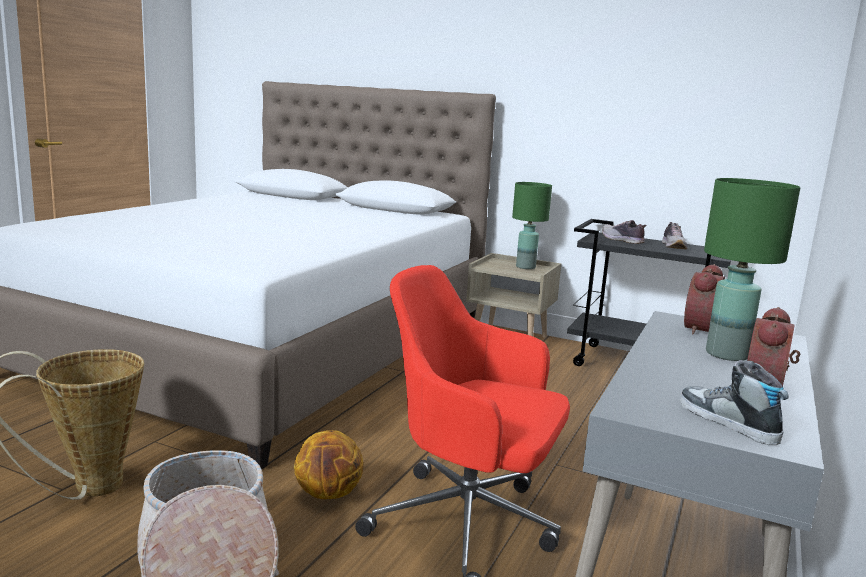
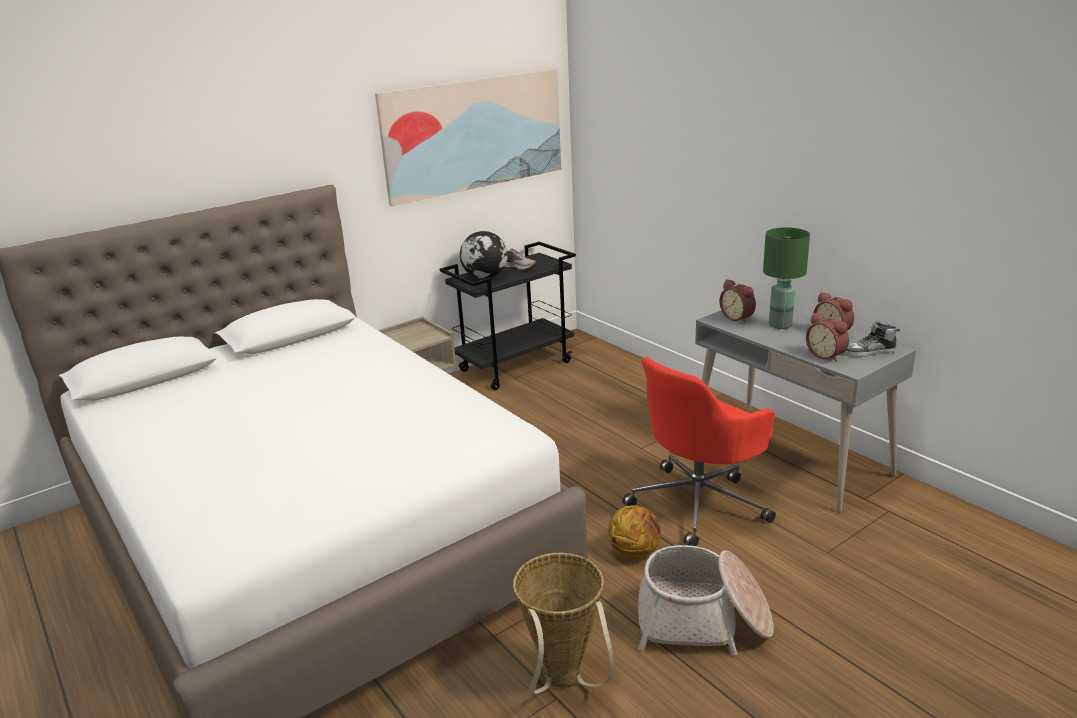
camera: 60 degrees left, 10 degrees up
green table lamp [512,182,552,269] -> none
shoe [602,220,647,244] -> globe [460,231,508,279]
none -> picture [375,69,561,206]
none -> alarm clock [806,312,849,362]

